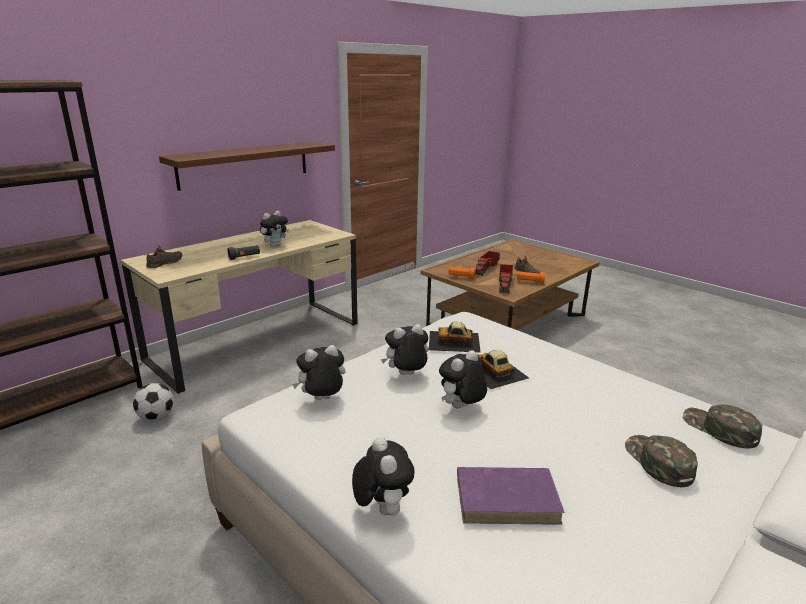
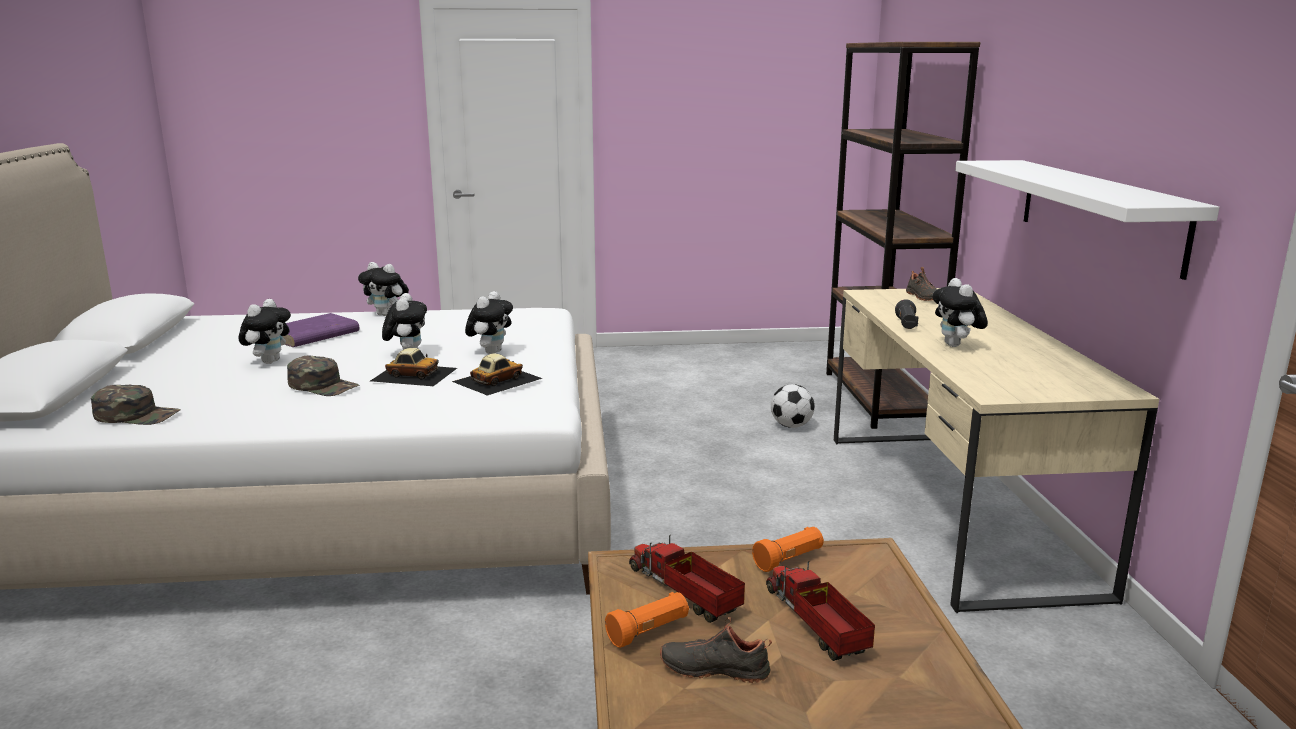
camera: 130 degrees right, 5 degrees down
brown shelf [159,141,335,191] -> white shelf [955,160,1220,280]
plush toy [292,345,346,400] -> plush toy moved to [239,299,291,364]
green cap [625,435,698,487] -> green cap moved to [287,356,359,396]

